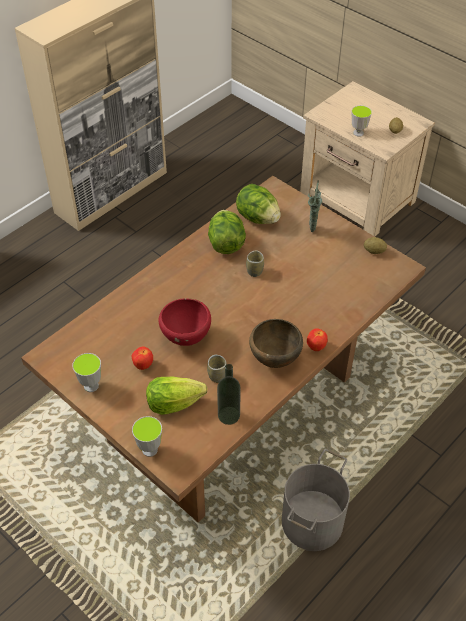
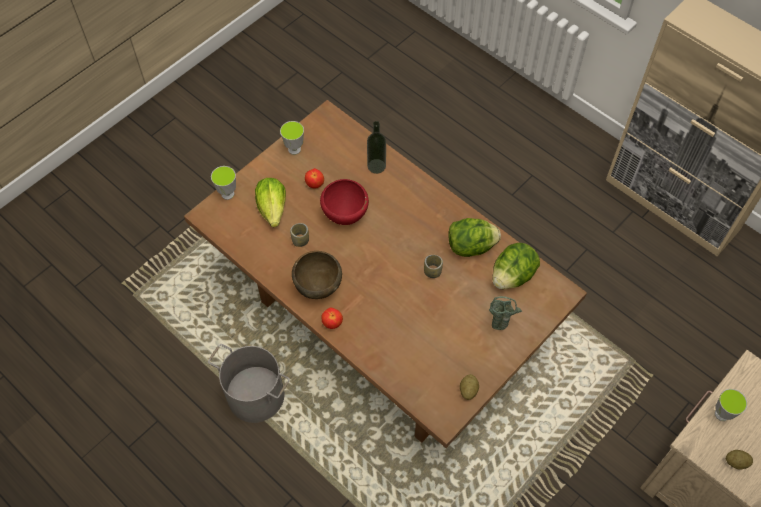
camera: 90 degrees right, 10 degrees up
bottle [217,364,241,425] -> bottle moved to [367,121,386,174]

